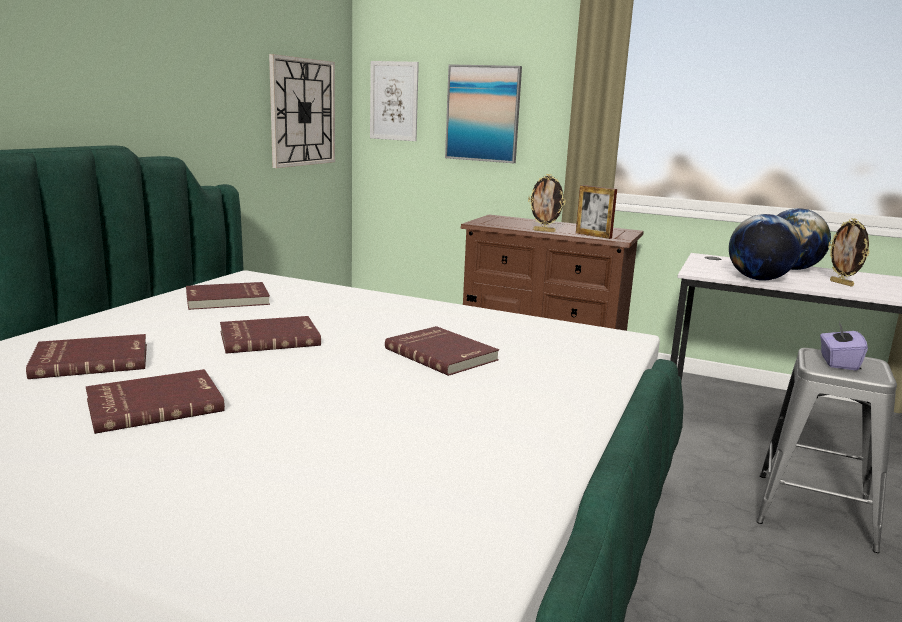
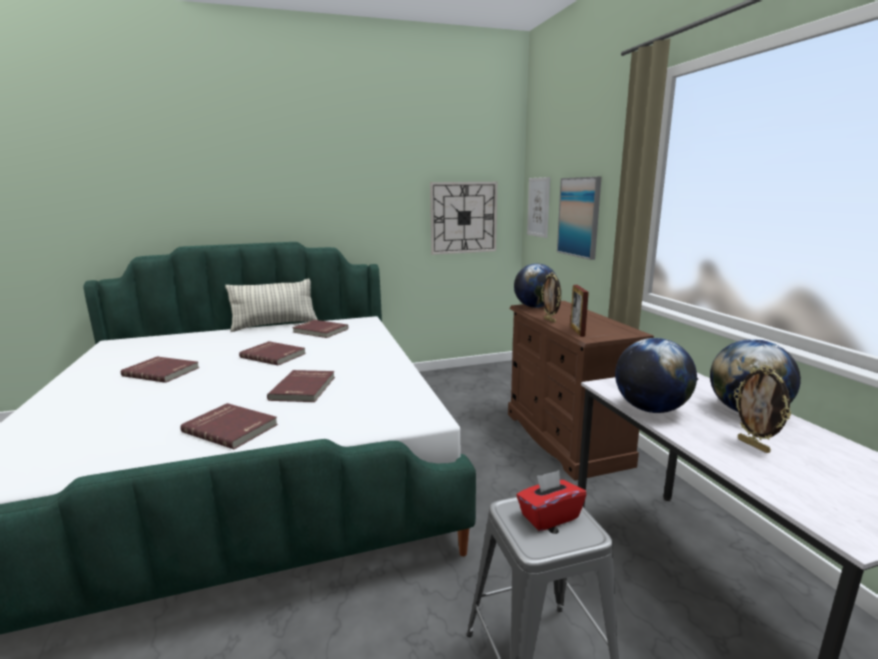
camera: 50 degrees right, 0 degrees up
red book [26,334,147,379] -> red book moved to [180,403,278,449]
purple tissue box [820,322,868,371] -> red tissue box [516,470,587,531]
picture frame [828,218,869,286] -> picture frame turned 45 degrees counterclockwise [734,365,791,453]
none -> pillow [225,278,318,332]
none -> globe [514,263,557,308]

